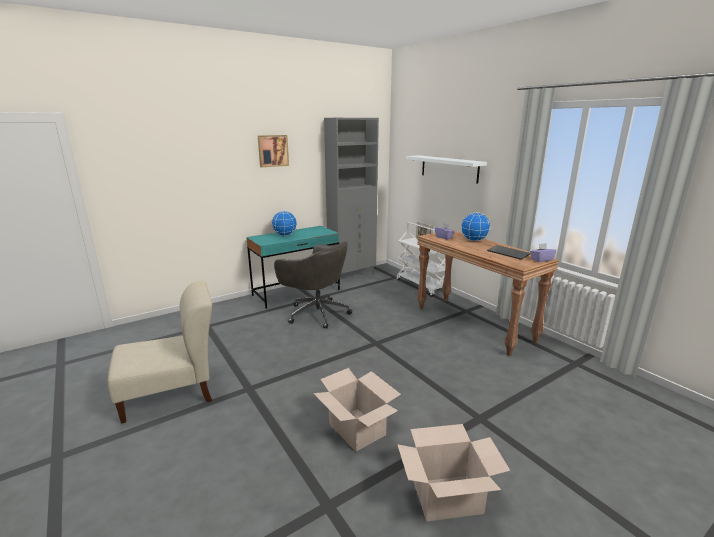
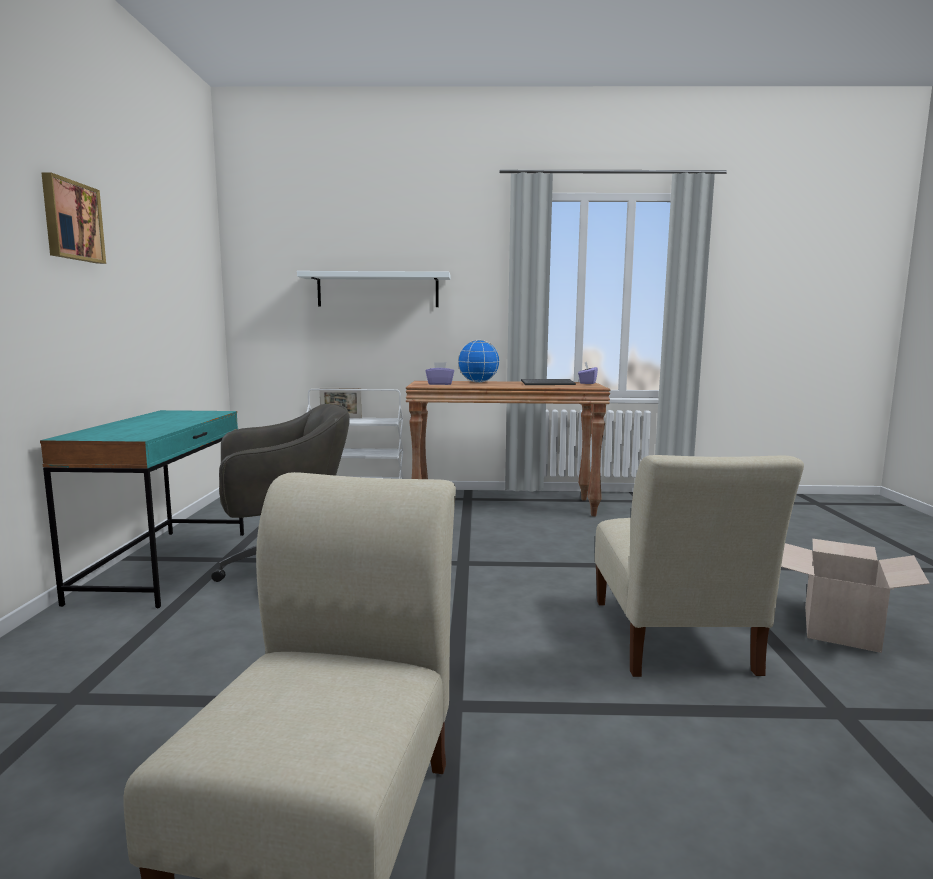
camera: 55 degrees left, 10 degrees down
globe [271,211,297,236] -> none
cardboard box [313,368,401,452] -> beige chair [595,455,804,677]
grey cabinet [324,118,379,275] -> none

